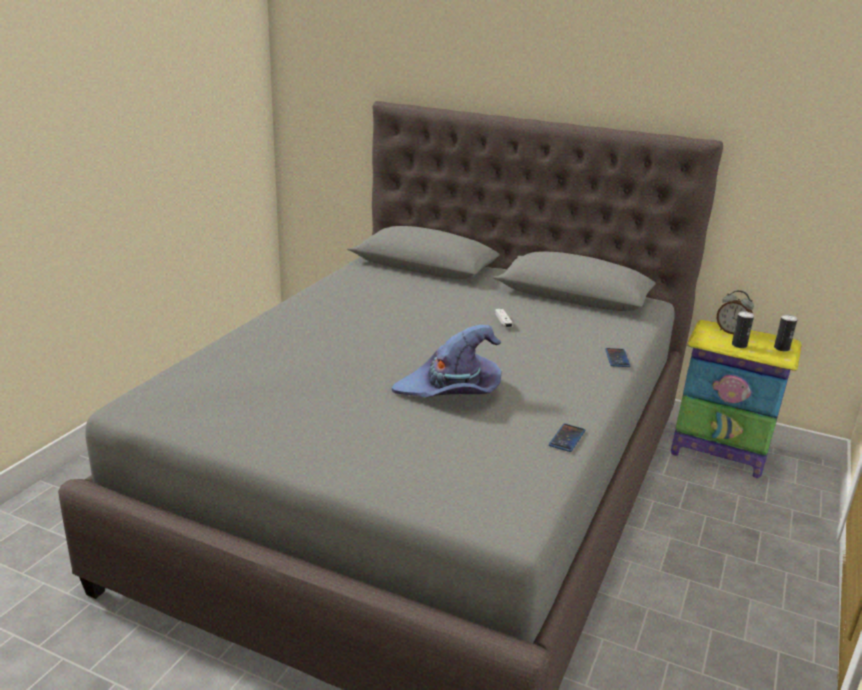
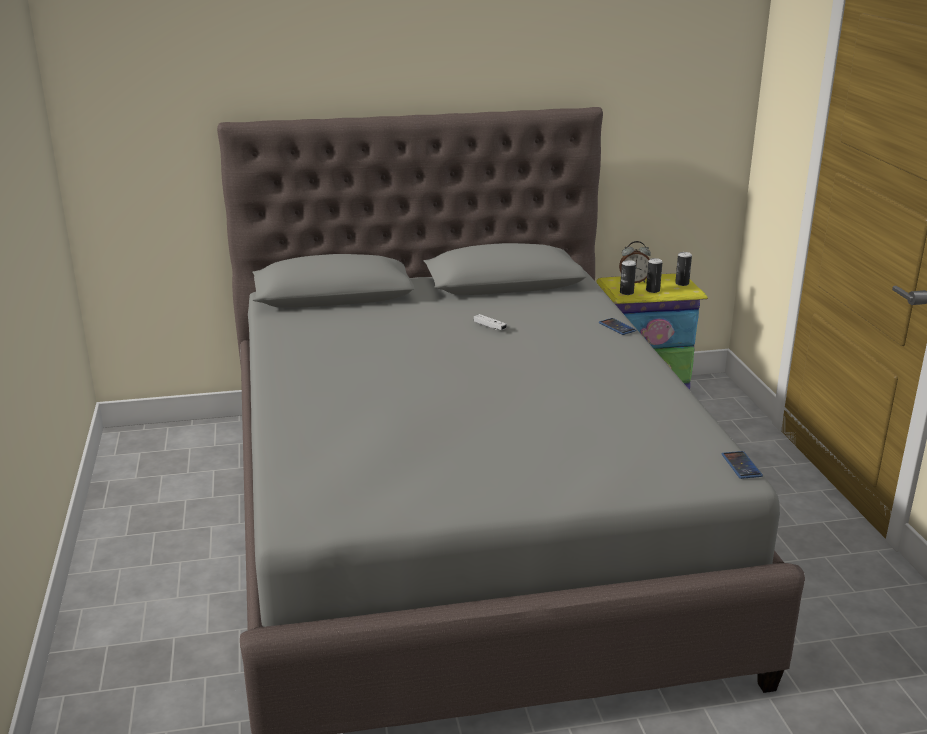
camera: 35 degrees left, 0 degrees up
purple hat [392,325,501,398] -> none
phone [549,423,585,452] -> phone moved to [722,451,763,479]
none -> can [620,260,636,295]

